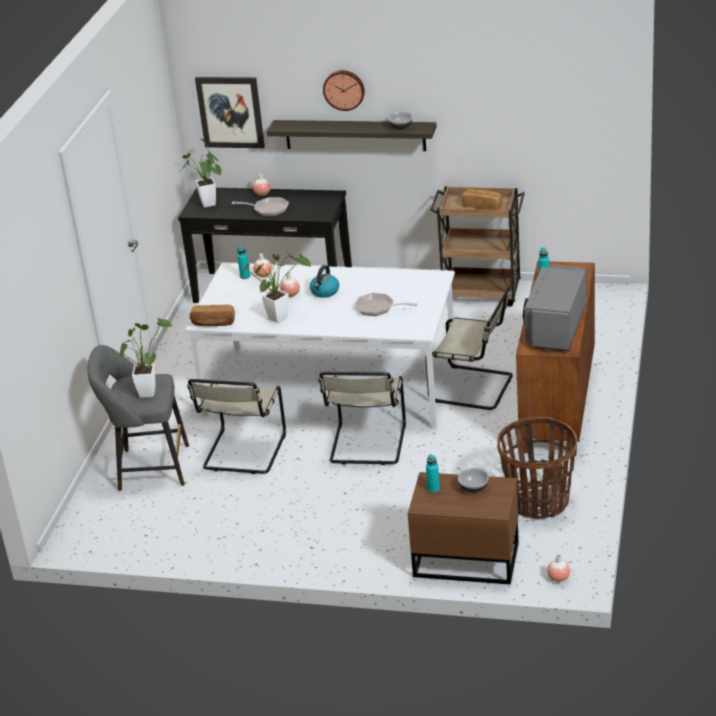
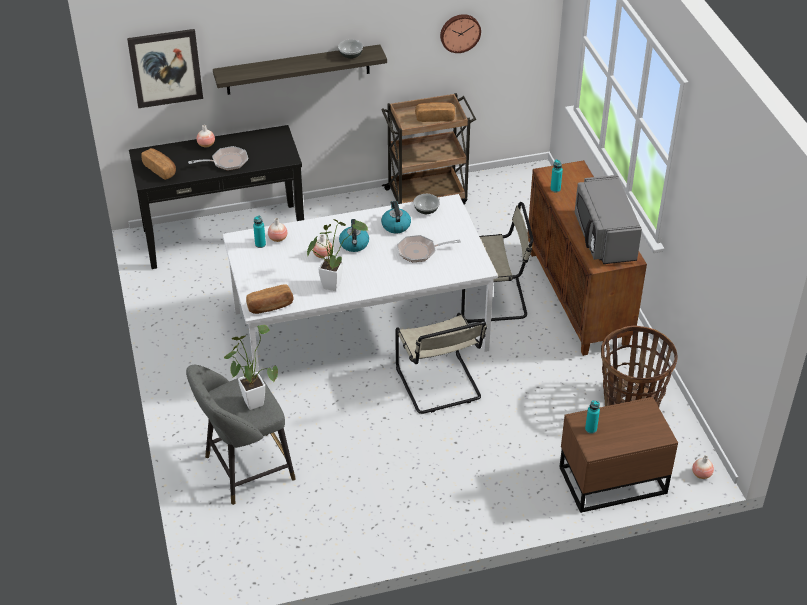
camera: 30 degrees left, 10 degrees up
potted plant [181,139,222,208] -> bread [141,148,176,180]
beige chair [187,379,286,474] -> none
wall clock [323,70,365,111] -> wall clock moved to [440,14,481,53]
bowl [458,468,489,492] -> bowl moved to [413,194,440,214]
none -> kettle [381,201,411,233]

